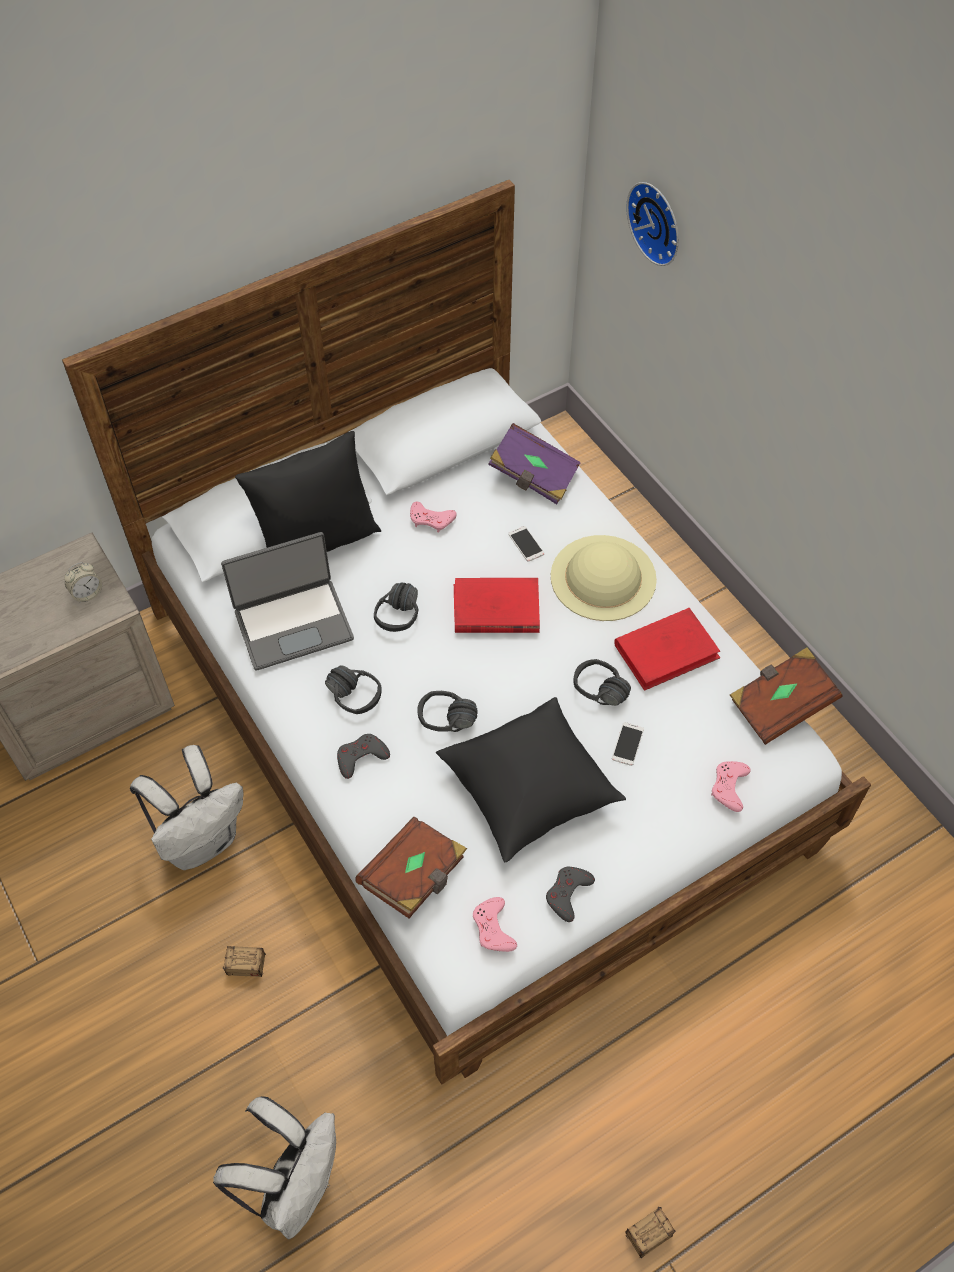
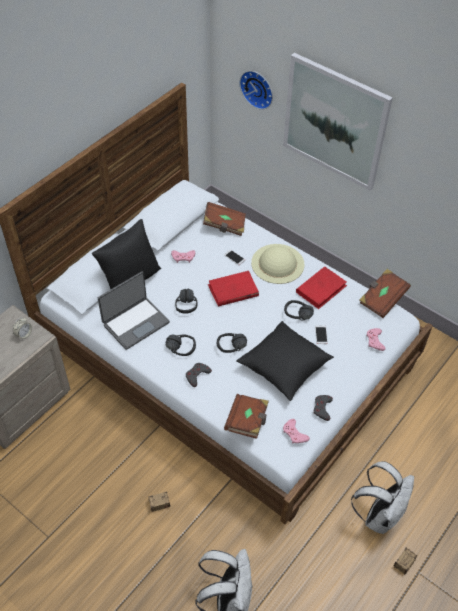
camera: 20 degrees left, 5 degrees down
white backpack [130,745,243,870] -> white backpack moved to [351,461,414,534]
purple book [488,423,581,504] -> brown book [203,202,246,236]
none -> picture [283,53,393,191]

